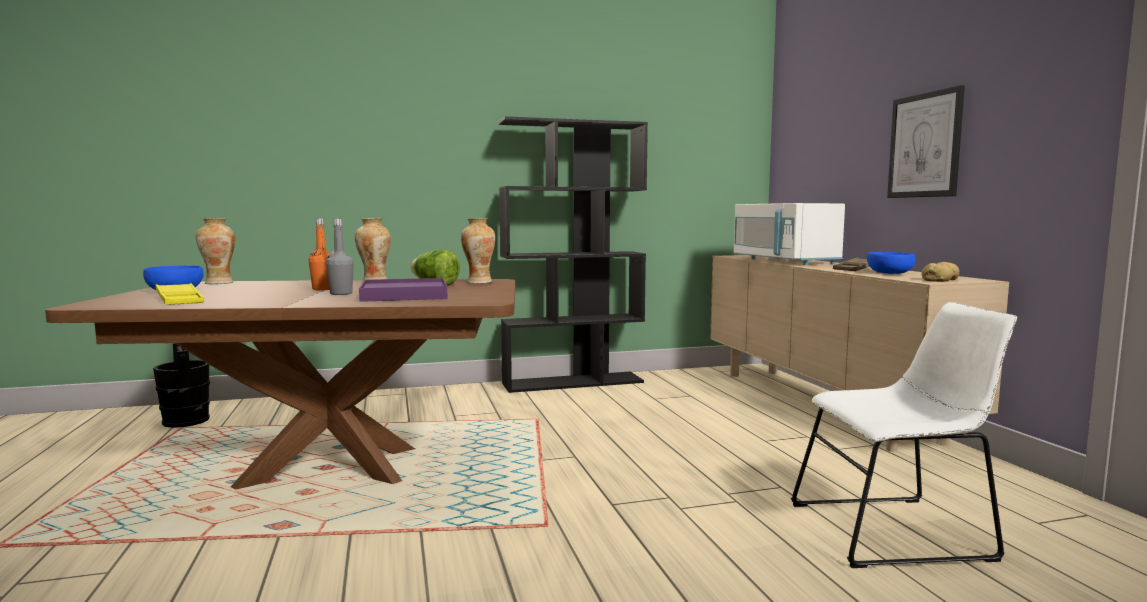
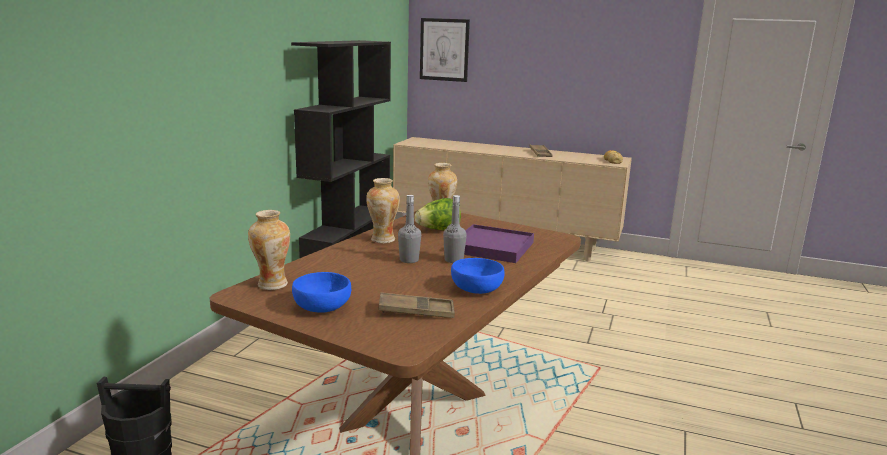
camera: 55 degrees left, 10 degrees up
yellow tray [155,283,204,305] -> brown tray [378,292,455,318]
orange bottle [309,218,329,291] -> grey bottle [398,195,421,263]
white microwave [734,203,845,265] -> none
white chair [791,302,1017,568] -> none
blue bowl [867,252,916,274] -> blue bowl moved to [451,258,505,294]
picture [887,85,965,198] -> picture moved to [420,18,470,82]

